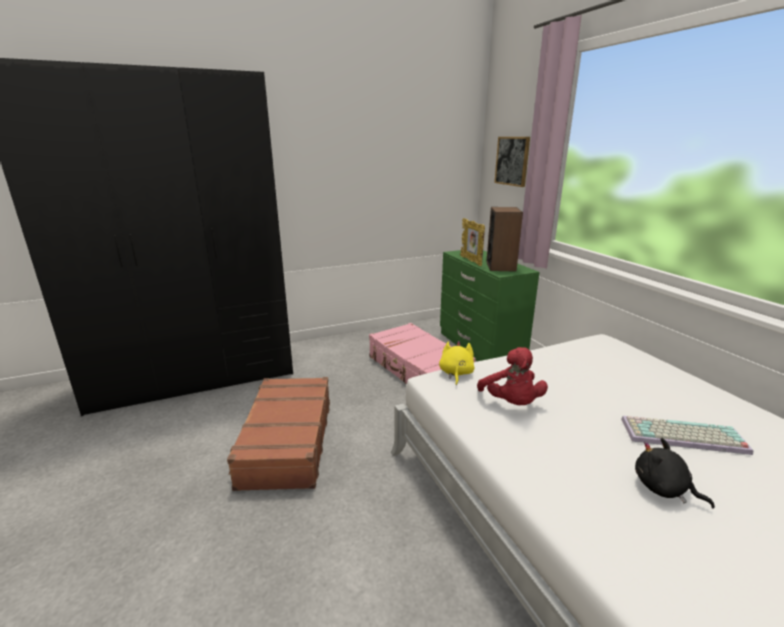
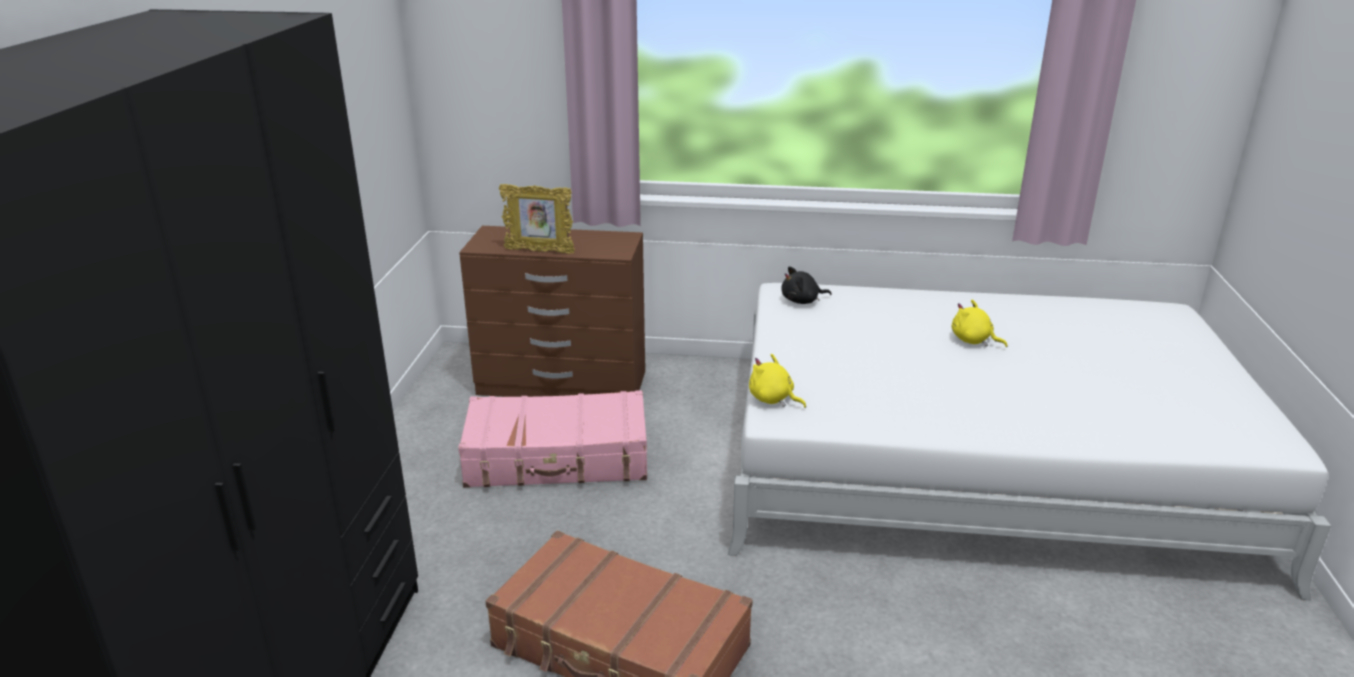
camera: 60 degrees left, 5 degrees up
green dresser [440,250,539,362] -> brown dresser [459,226,645,397]
red plush toy [477,347,548,405] -> none
speaker [486,207,523,272] -> none
picture [494,137,530,187] -> none
keyboard [621,416,753,455] -> yellow plush toy [952,300,1008,347]
black plush toy [635,438,715,508] -> black plush toy moved to [781,266,832,304]

